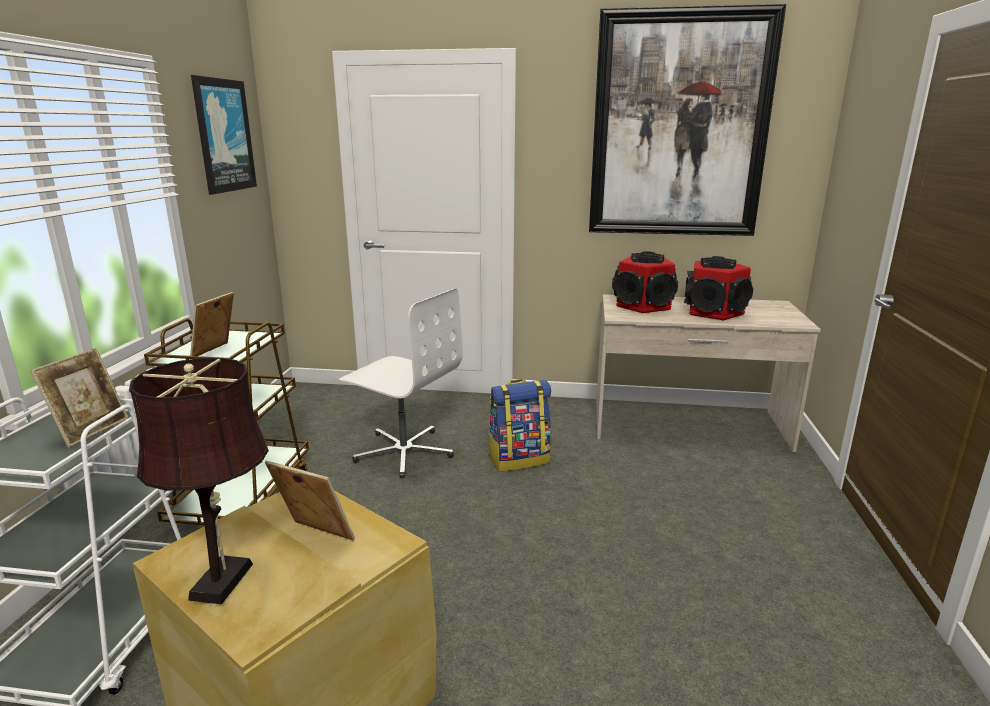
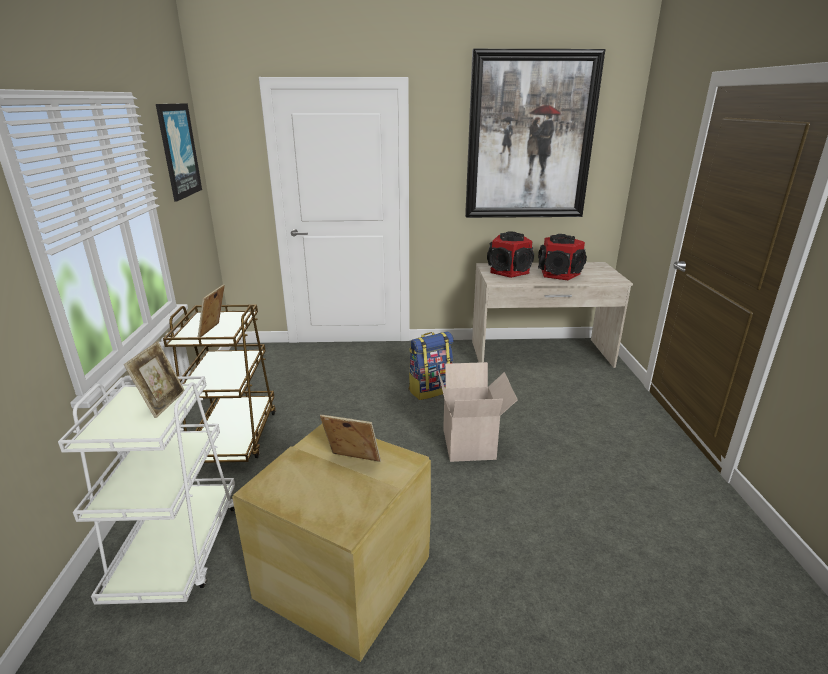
camera: 10 degrees left, 5 degrees up
brown table lamp [129,358,269,604] -> none
white office chair [338,288,463,478] -> none
none -> cardboard box [438,362,518,462]

